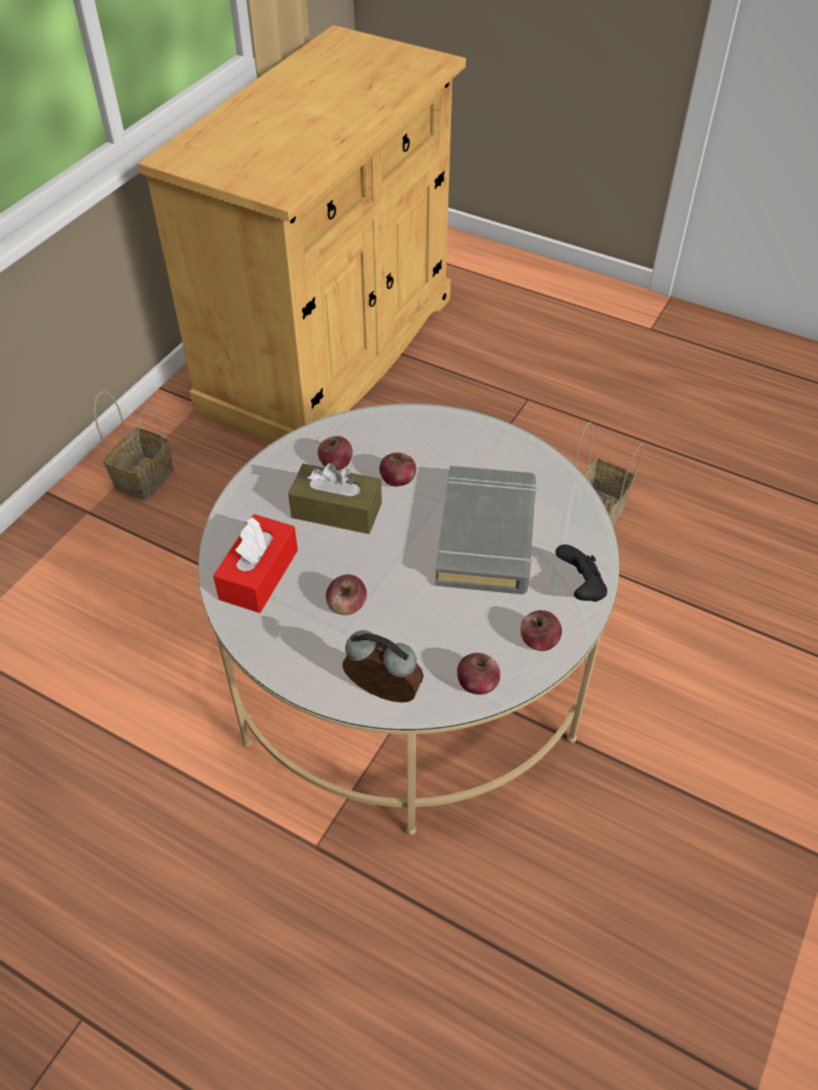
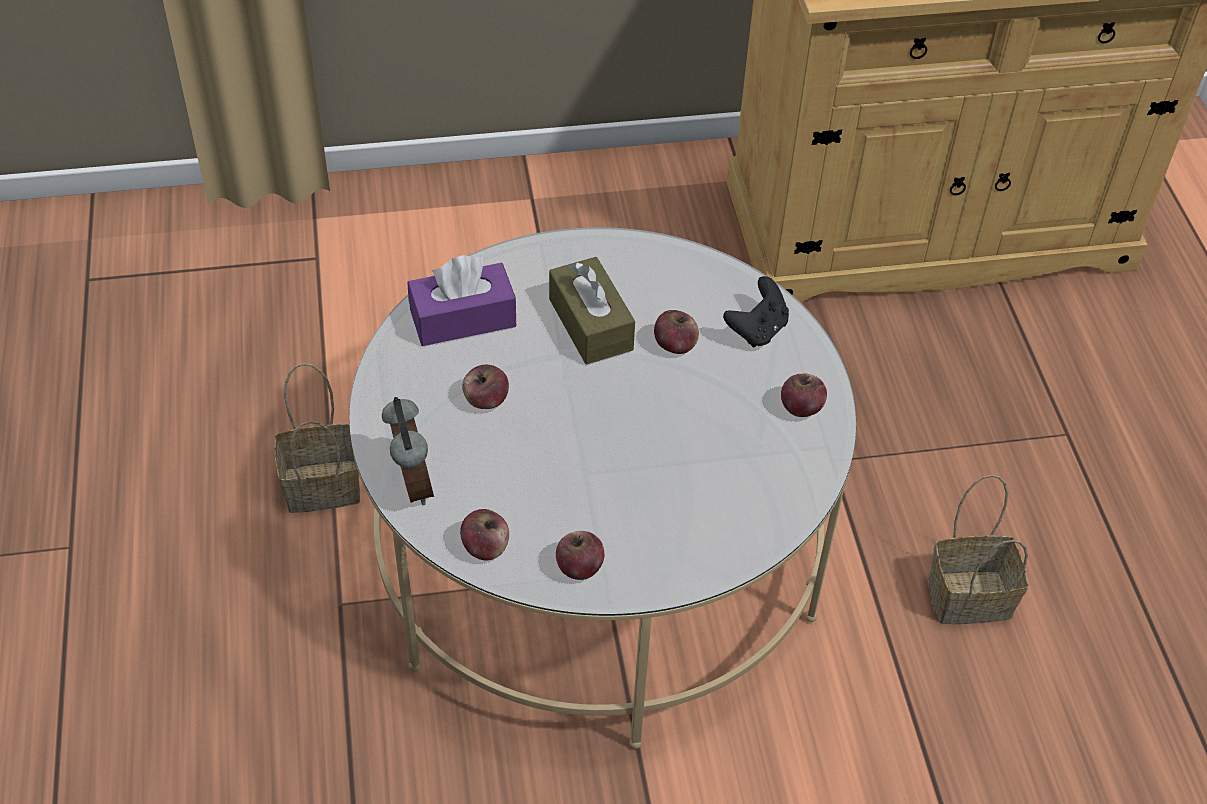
camera: 50 degrees right, 0 degrees up
basket [94,391,174,501] -> basket moved to [275,363,360,513]
red tissue box [213,514,298,613] -> purple tissue box [407,255,516,346]
apple [318,436,353,470] -> apple moved to [781,373,827,417]
grey book [435,466,537,594] -> none
black game controller [555,544,607,602] -> black game controller moved to [723,276,789,347]

